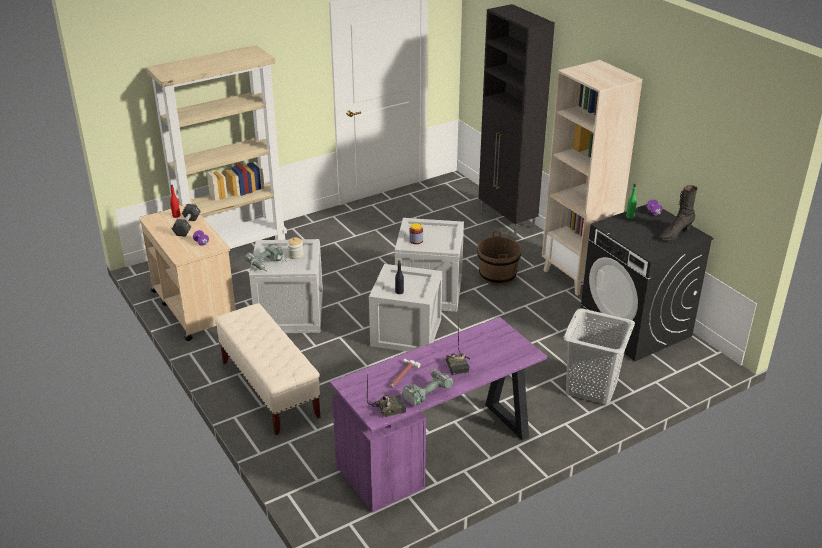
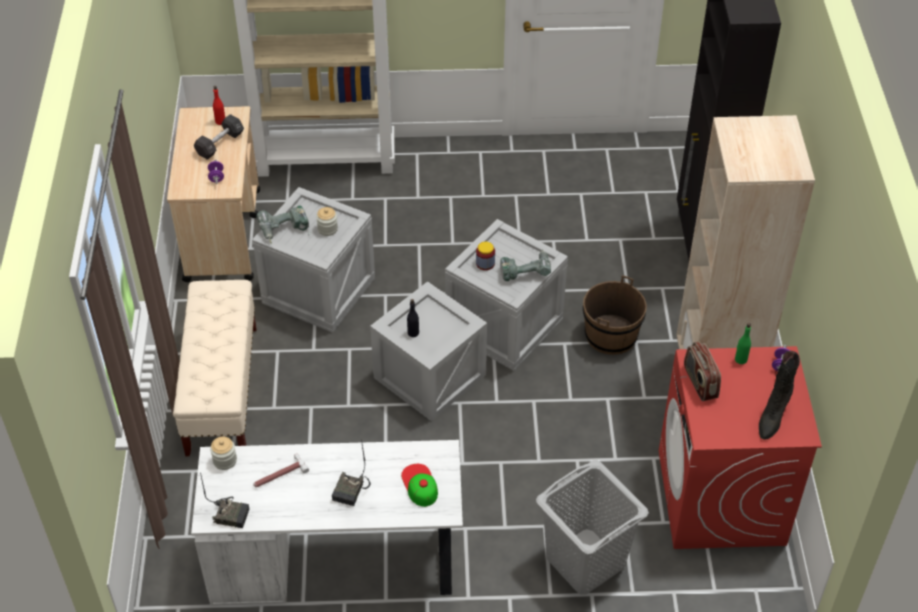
camera: 30 degrees right, 15 degrees up
purple desk [330,317,547,513] -> white desk [191,440,463,605]
power drill [400,369,453,406] -> power drill moved to [500,249,551,281]
black washing machine [581,204,714,361] -> red washing machine [658,346,822,549]
black boot [659,185,698,241] -> black boot turned 60 degrees counterclockwise [759,351,800,440]
none -> jar [210,437,237,470]
none -> cap [401,464,438,507]
none -> radio [684,342,721,401]

